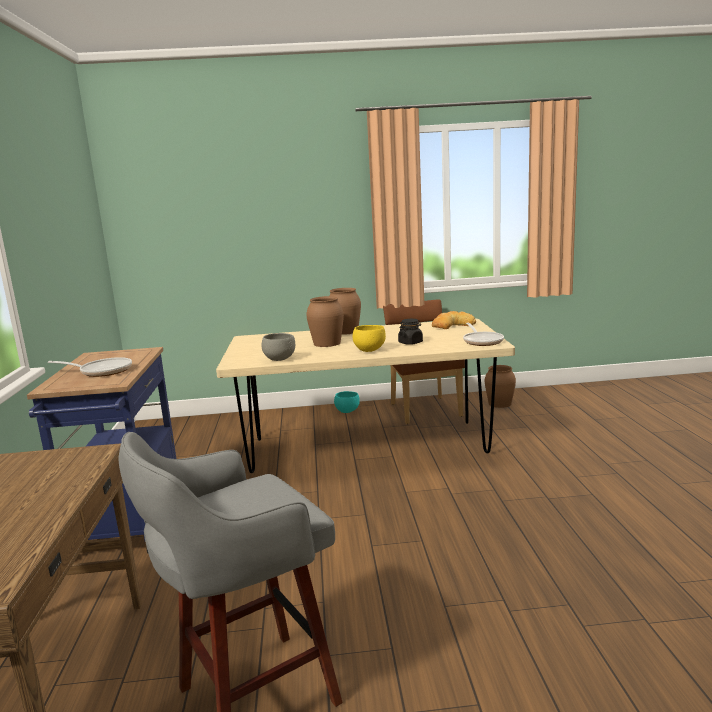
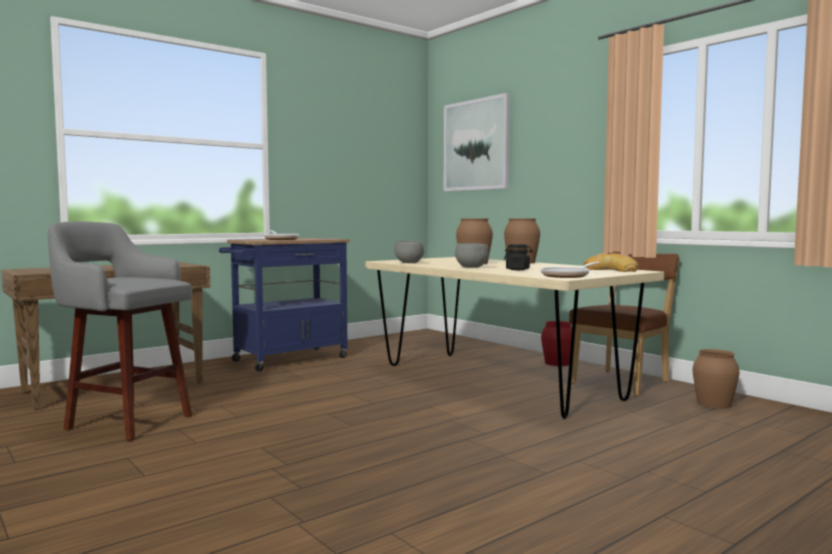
camera: 55 degrees right, 10 degrees down
turquoise bowl [334,391,360,413] -> red vase [541,321,572,366]
yellow bowl [353,325,386,352] -> grey bowl [455,243,489,268]
none -> picture [444,93,510,191]

